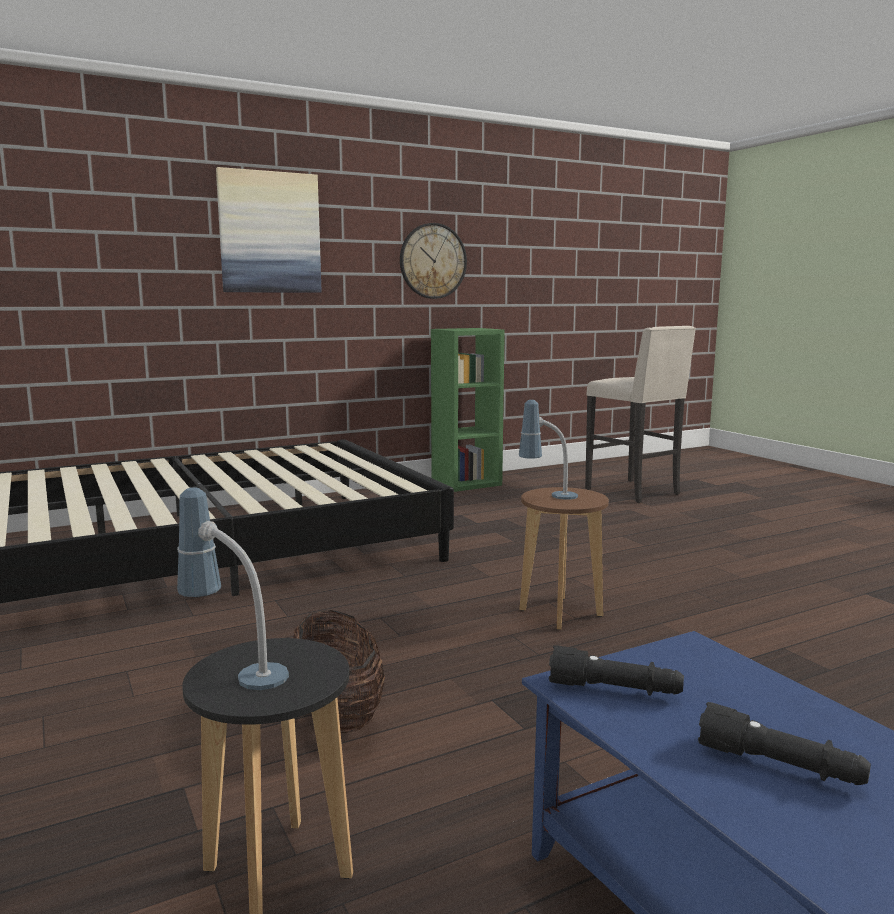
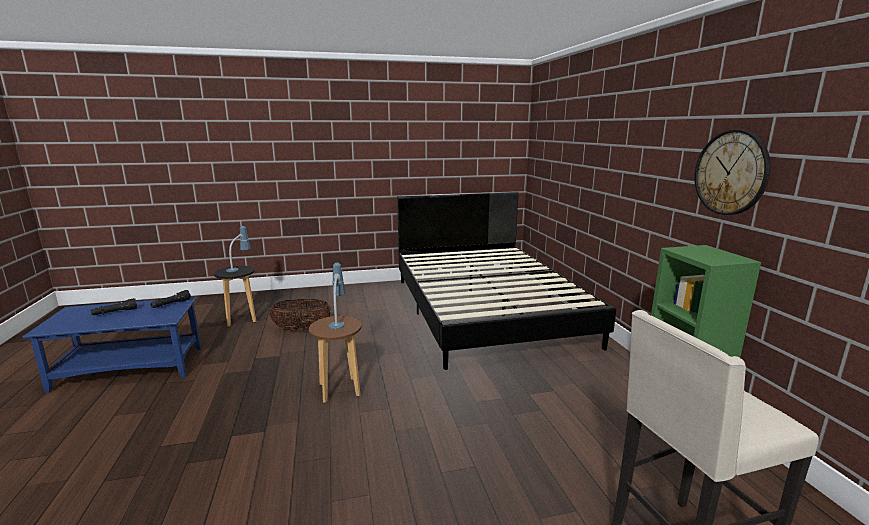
camera: 105 degrees right, 5 degrees up
picture [216,167,321,293] -> none

